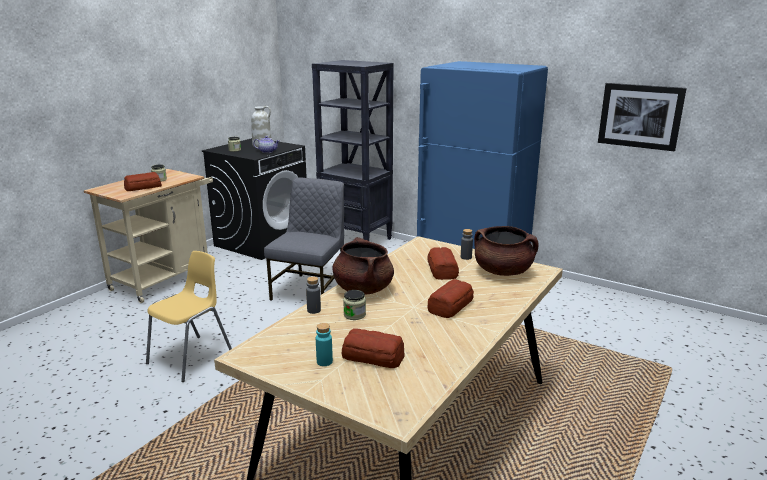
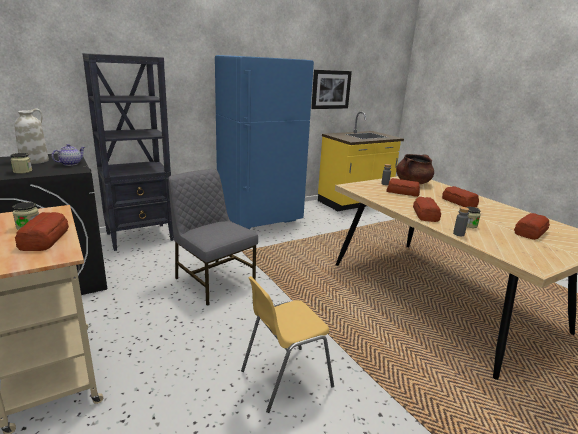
camera: 65 degrees left, 0 degrees up
yellow chair [146,251,232,382] -> yellow chair turned 90 degrees counterclockwise [241,276,334,413]
turquoise bottle [316,323,333,366] -> none
brown cooking pot [333,237,394,295] -> bread [413,197,441,222]
none -> yellow counter [318,112,404,211]

